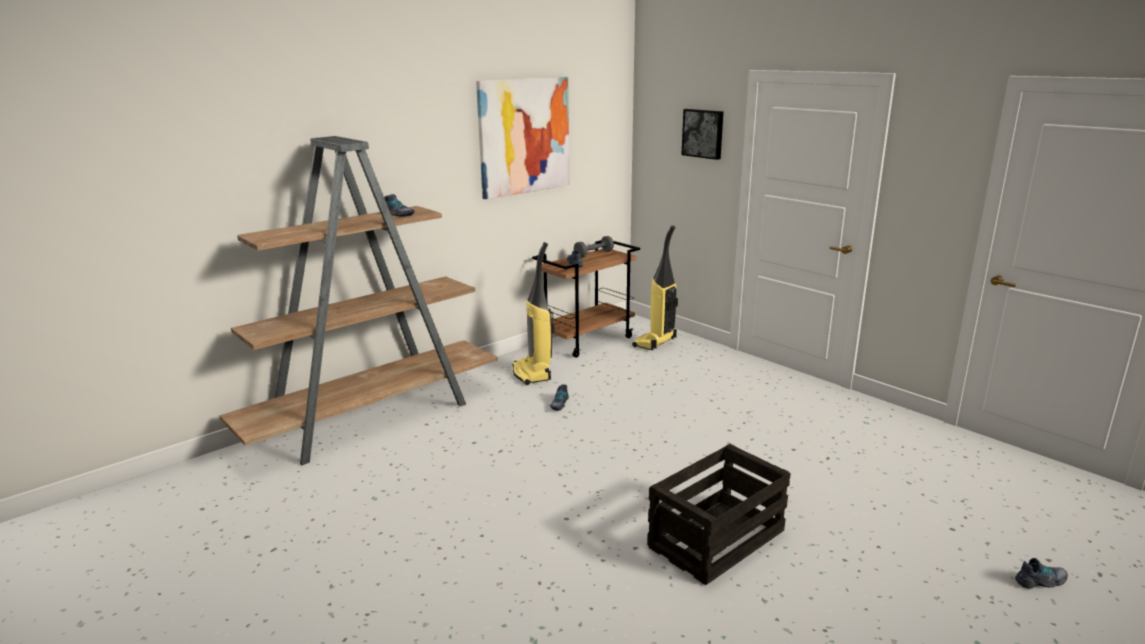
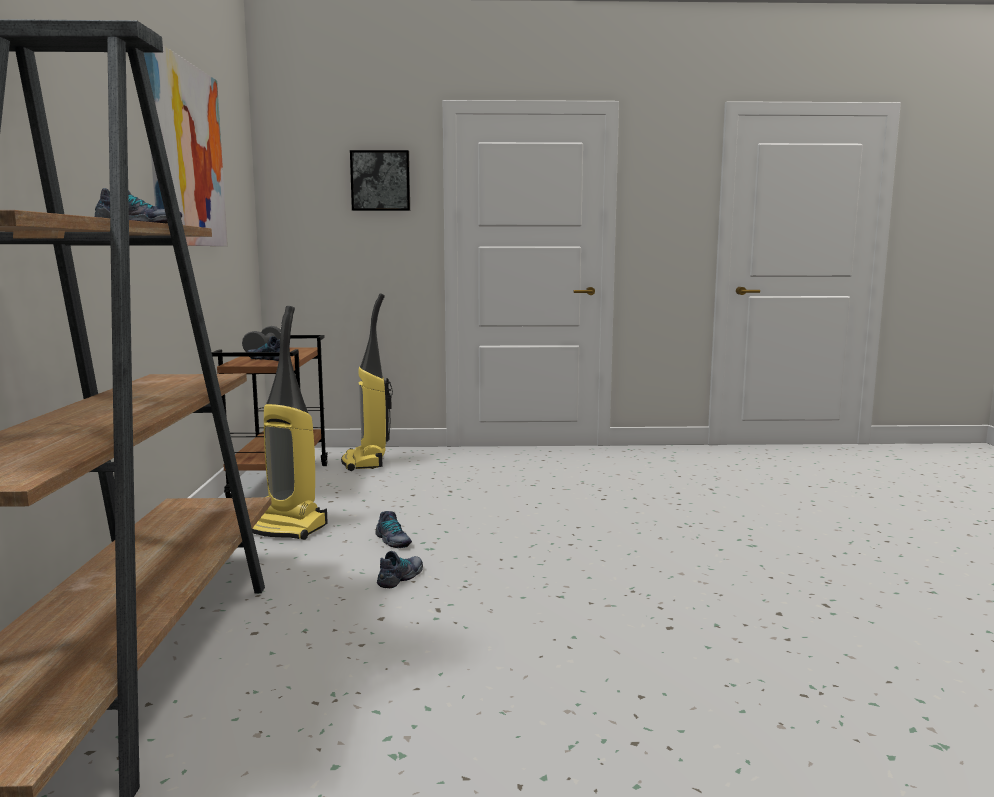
camera: 50 degrees left, 10 degrees down
crate [647,444,791,585] -> none
shoe [1015,558,1068,589] -> shoe moved to [377,551,423,588]

